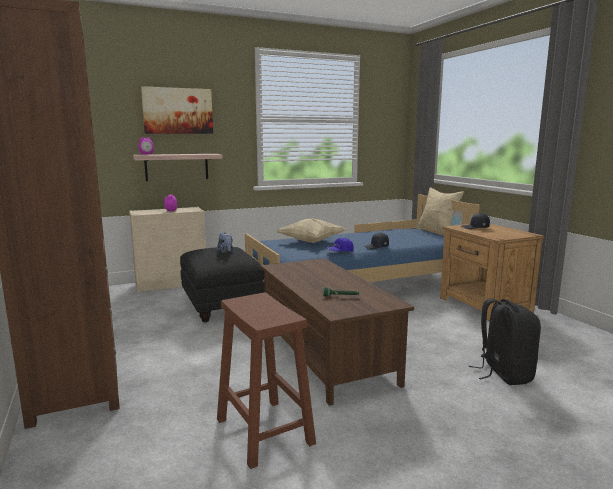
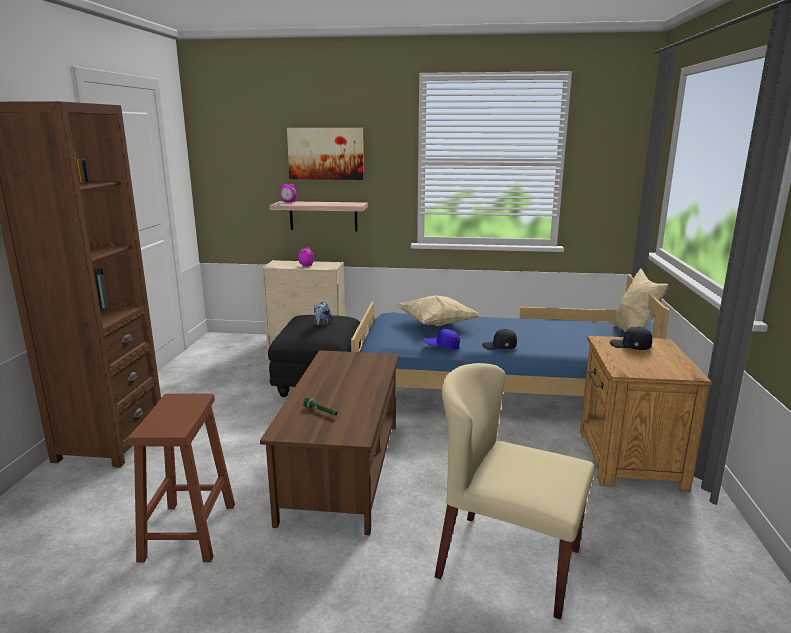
camera: 30 degrees right, 5 degrees up
black backpack [469,298,541,385] -> beige chair [435,363,594,619]

